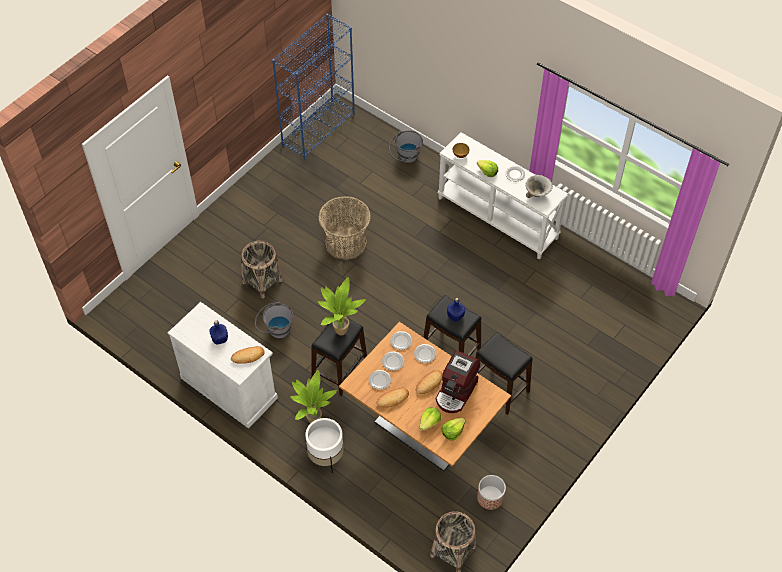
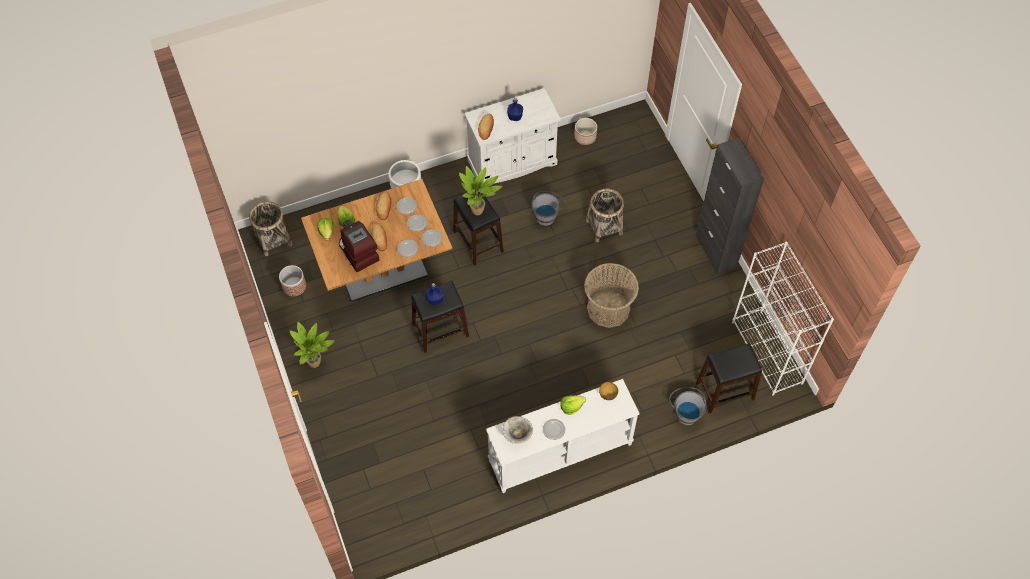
camera: 120 degrees right, 5 degrees up
blue bookcase [272,14,355,160] -> white bookcase [732,241,834,396]
potted plant [290,370,337,424] -> potted plant moved to [290,322,335,368]
black stool [475,332,533,415] -> black stool moved to [696,343,762,413]
none -> planter [574,118,597,145]
none -> black cabinet [696,138,764,274]

